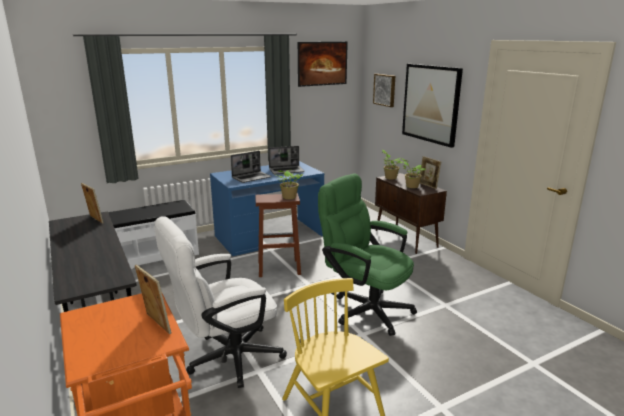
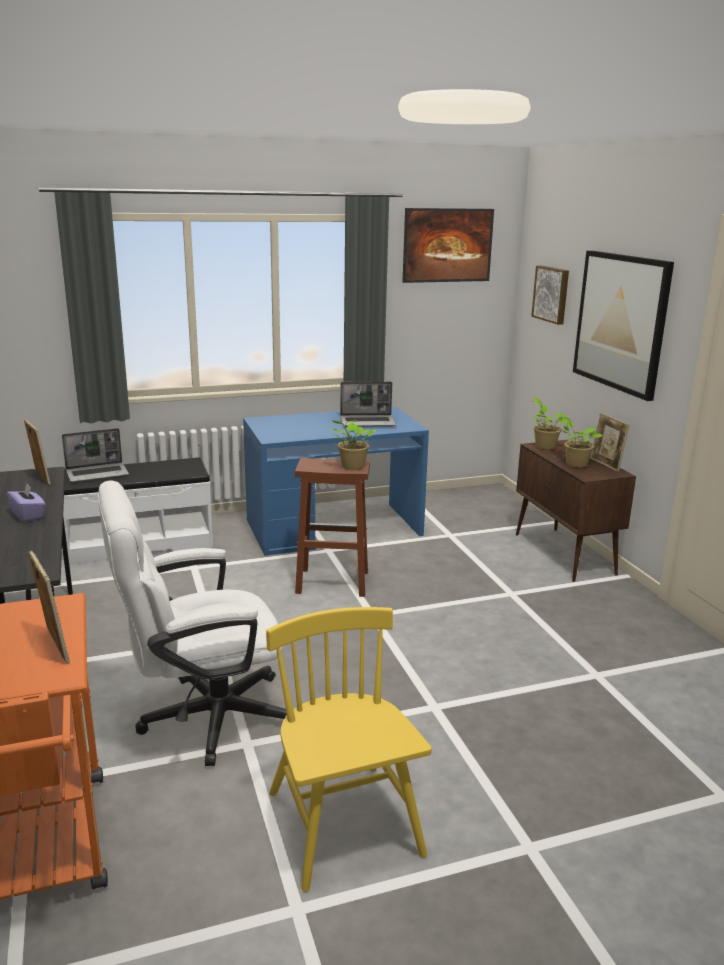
camera: 10 degrees right, 0 degrees up
laptop [231,151,272,183] -> laptop moved to [62,428,129,482]
green office chair [318,174,417,336] -> none
none -> purple tissue box [7,483,46,522]

